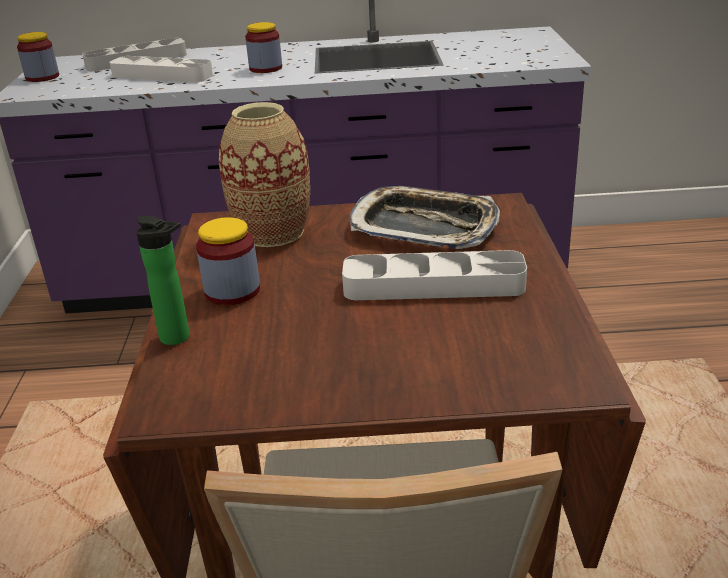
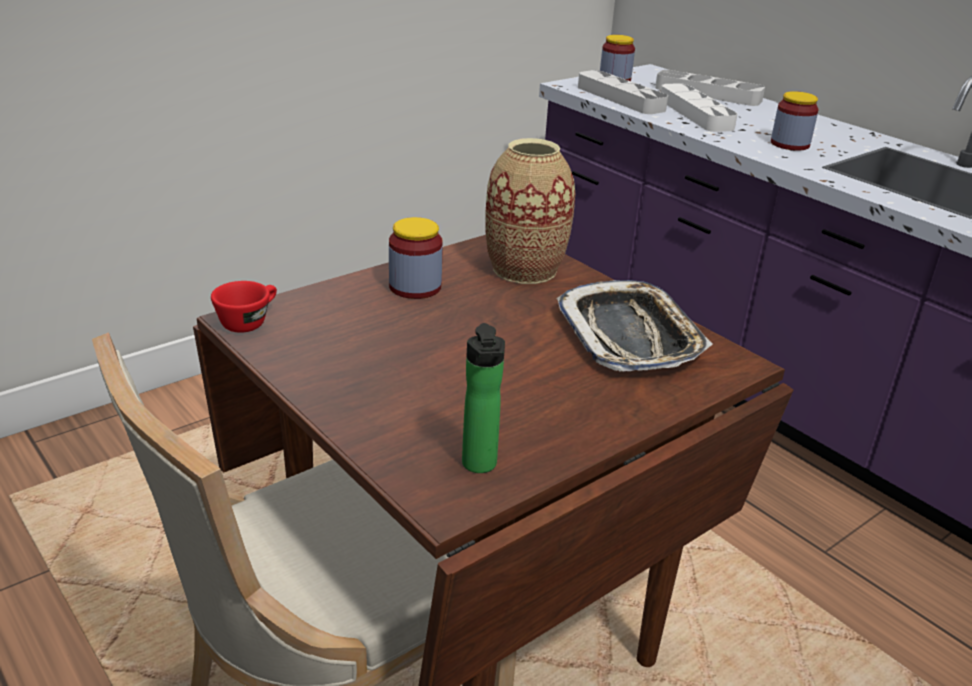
camera: 50 degrees right, 0 degrees up
bottle [136,215,190,345] -> bottle moved to [462,323,505,473]
grey tray [342,250,527,300] -> grey tray moved to [578,70,668,114]
none -> red cup [211,281,277,333]

